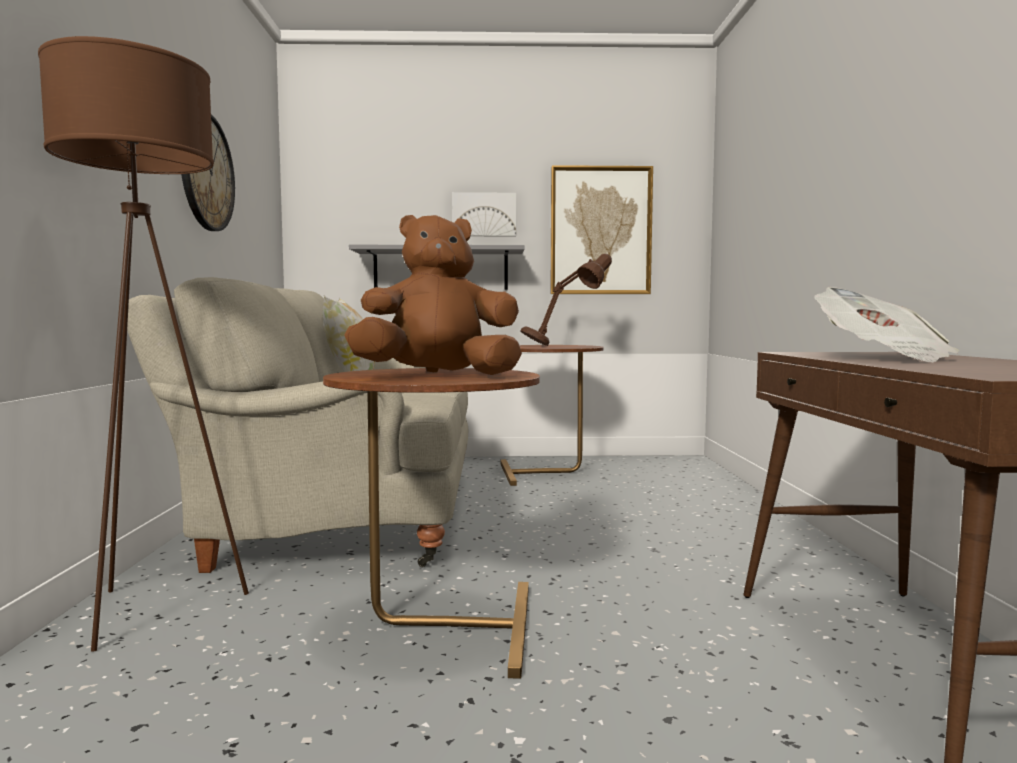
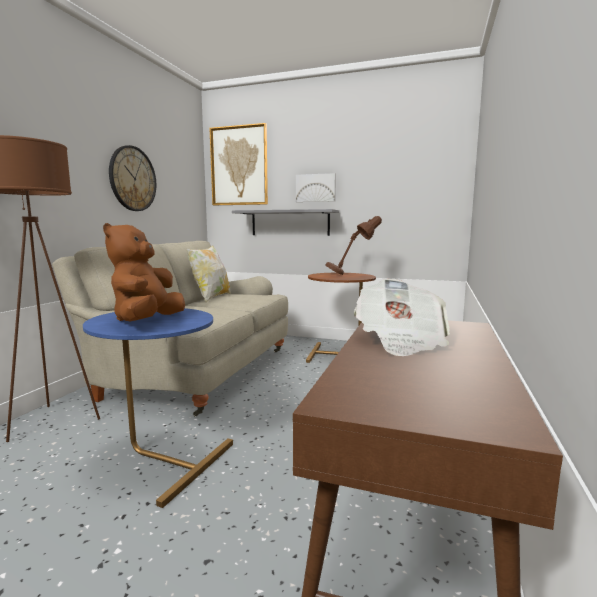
camera: 20 degrees right, 5 degrees up
brown side table [323,368,540,679] -> blue side table [83,308,233,508]
brown plush toy [344,215,522,375] -> brown plush toy turned 90 degrees counterclockwise [103,223,185,321]
picture [550,165,653,294] -> picture moved to [209,123,268,205]

